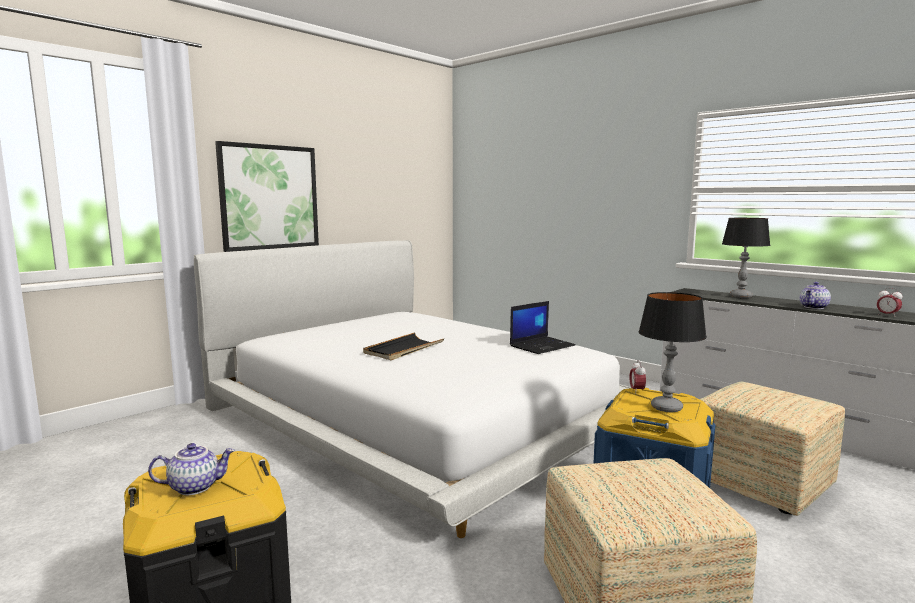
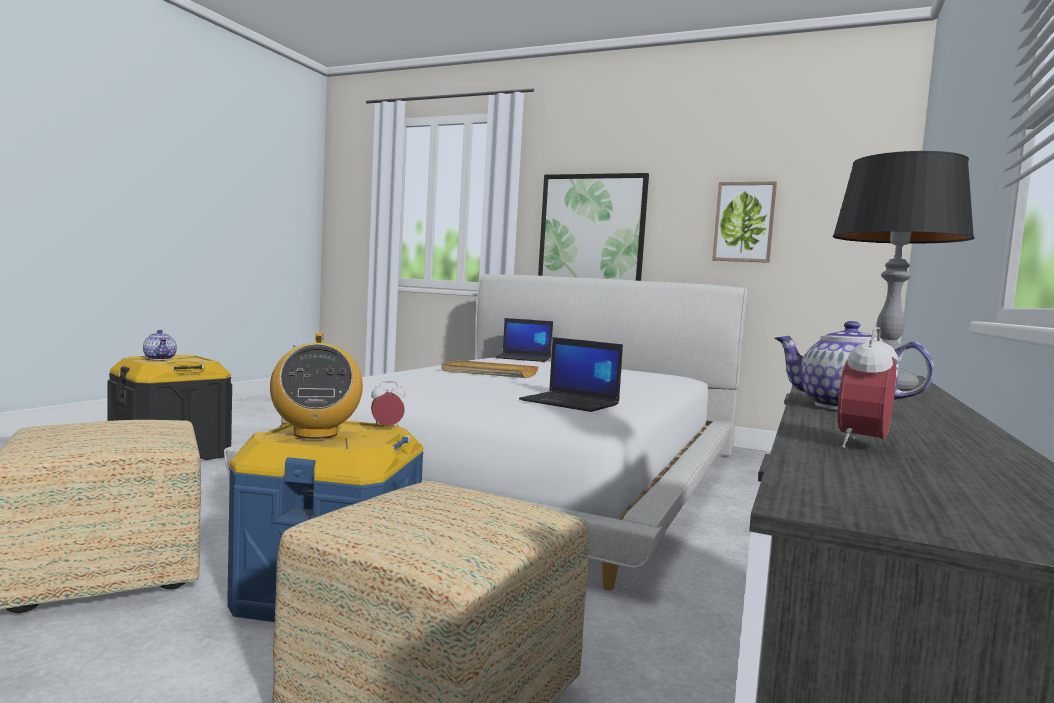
camera: 70 degrees right, 5 degrees down
black tray [363,332,444,360] -> beige tray [441,360,539,378]
table lamp [639,292,707,412] -> radio [270,332,363,439]
none -> laptop [495,318,553,362]
none -> picture [712,182,777,263]

